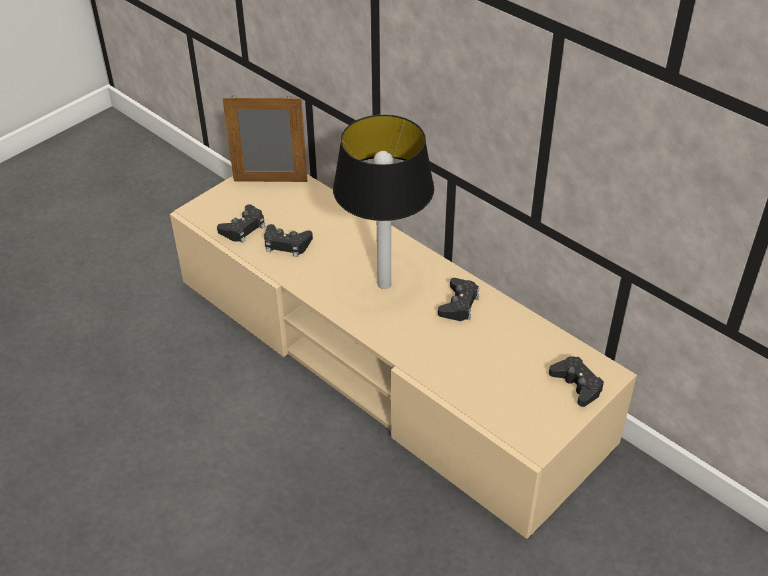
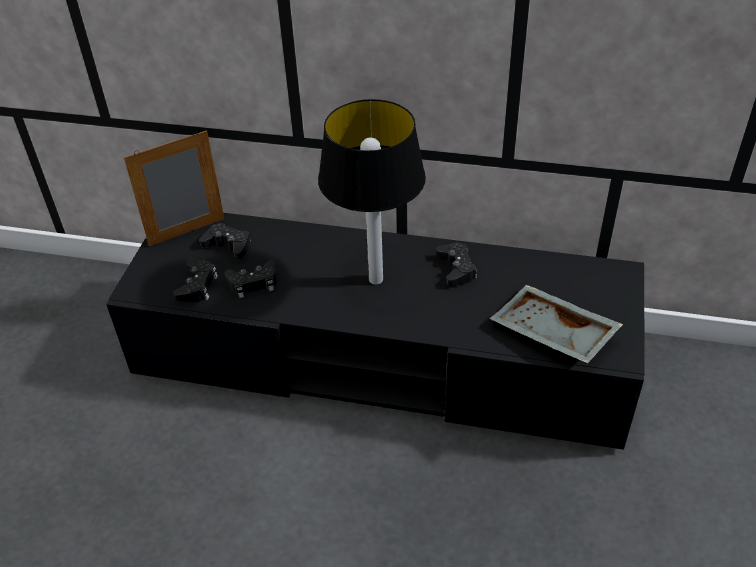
camera: 30 degrees left, 0 degrees up
beige tv stand [170,174,637,539] -> black tv stand [106,213,645,450]
black game controller [549,356,604,407] -> black game controller moved to [199,222,251,259]
none -> grey tray [490,285,623,364]

